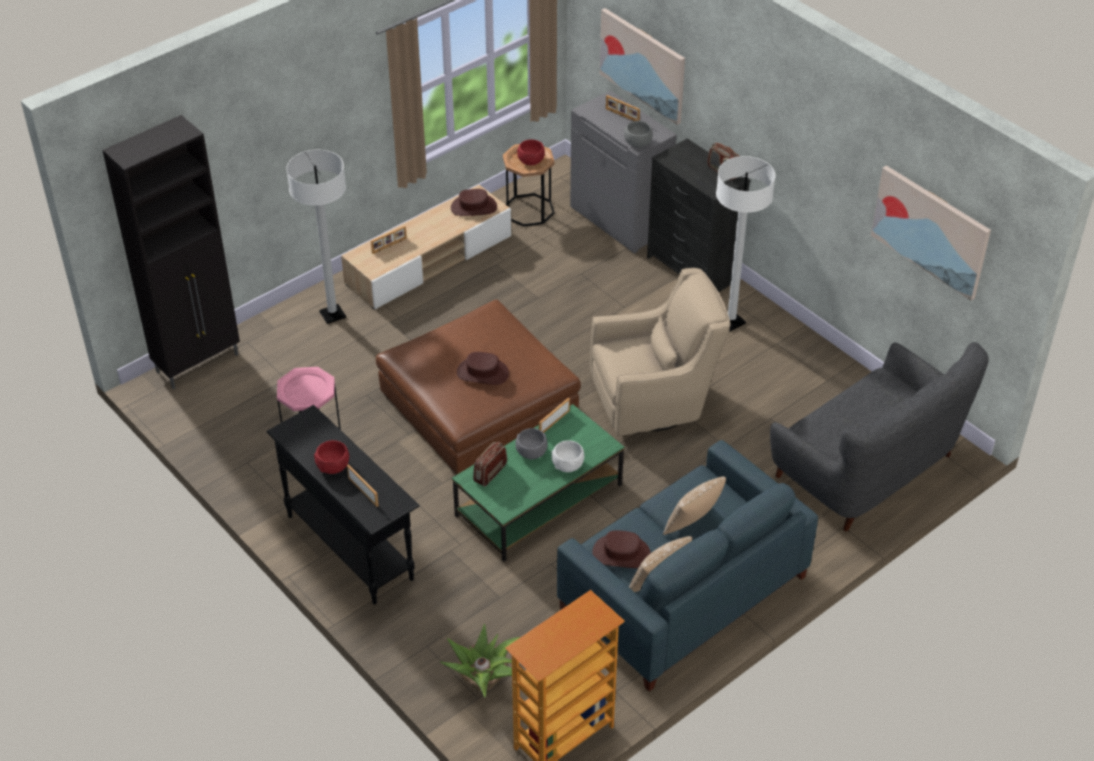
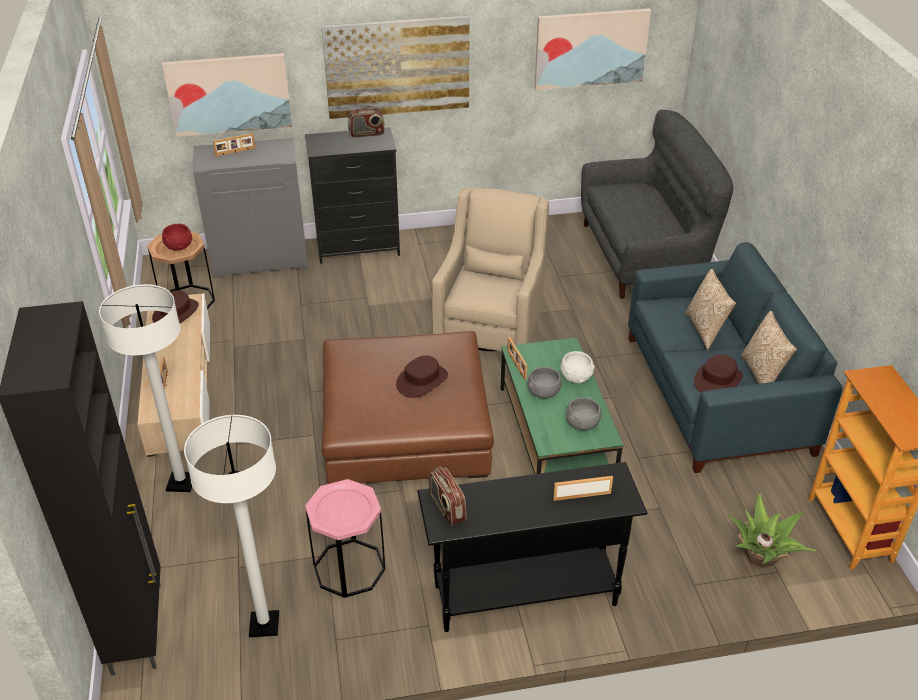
camera: 60 degrees left, 5 degrees down
red bowl [314,440,349,474] -> none
radio [473,442,507,487] -> radio moved to [429,467,467,526]
grey bowl [624,121,653,148] -> grey bowl moved to [566,397,602,431]
white floor lamp [716,156,776,331] -> white floor lamp moved to [184,415,279,637]
none -> picture [321,15,470,119]

